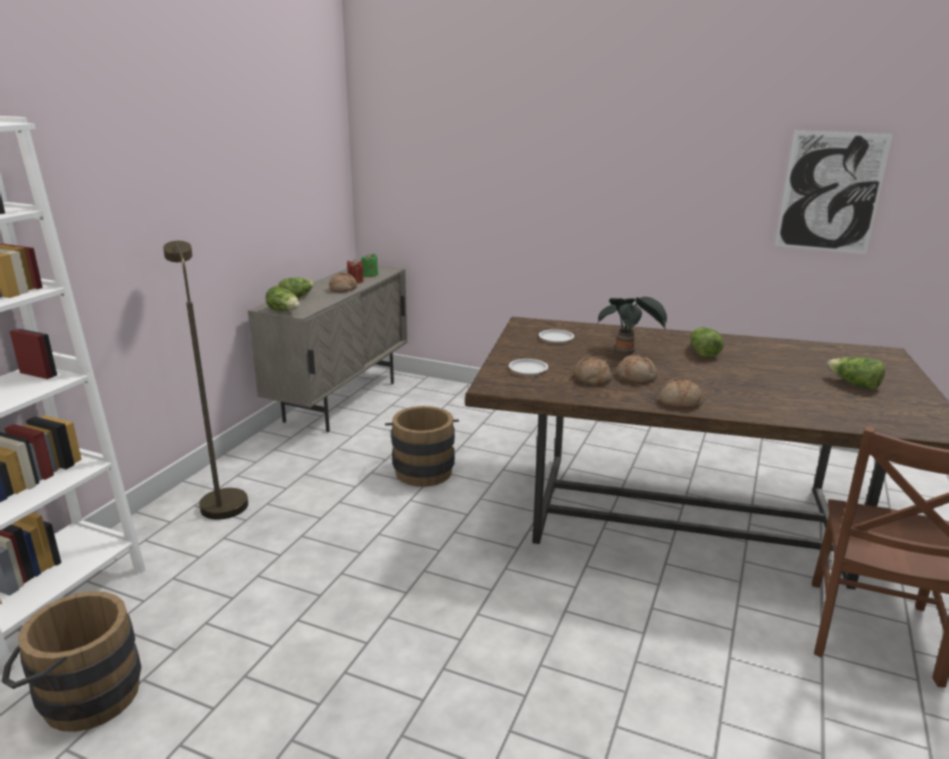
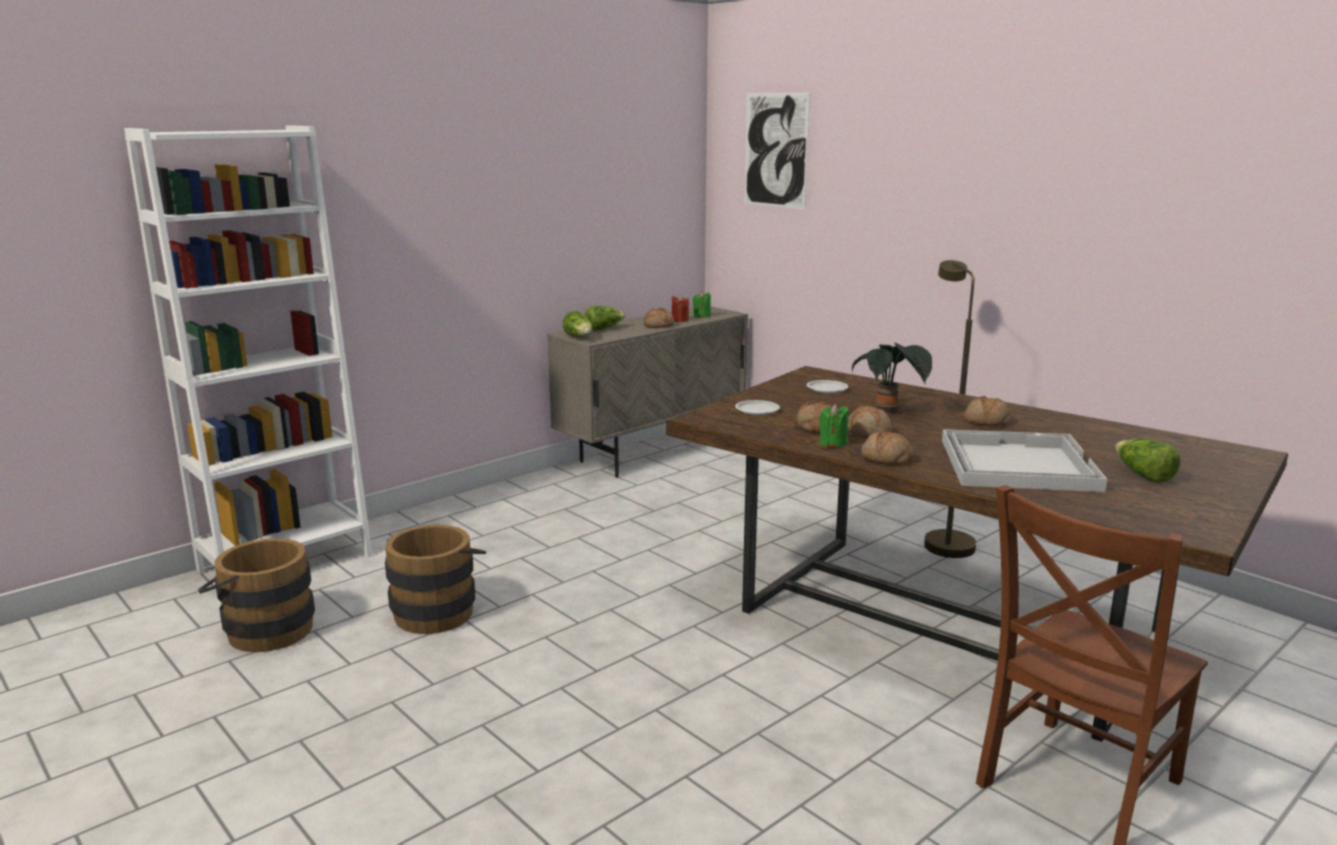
camera: 25 degrees right, 5 degrees down
brown floor lamp [163,241,248,520] -> brown floor lamp moved to [924,260,976,558]
brown bucket [385,406,459,487] -> brown bucket moved to [385,525,486,634]
lettuce [691,327,724,358] -> bread [964,396,1012,426]
picture [775,130,893,254] -> picture moved to [745,92,810,209]
none -> green candle [819,404,849,447]
none -> white tray [942,429,1107,492]

